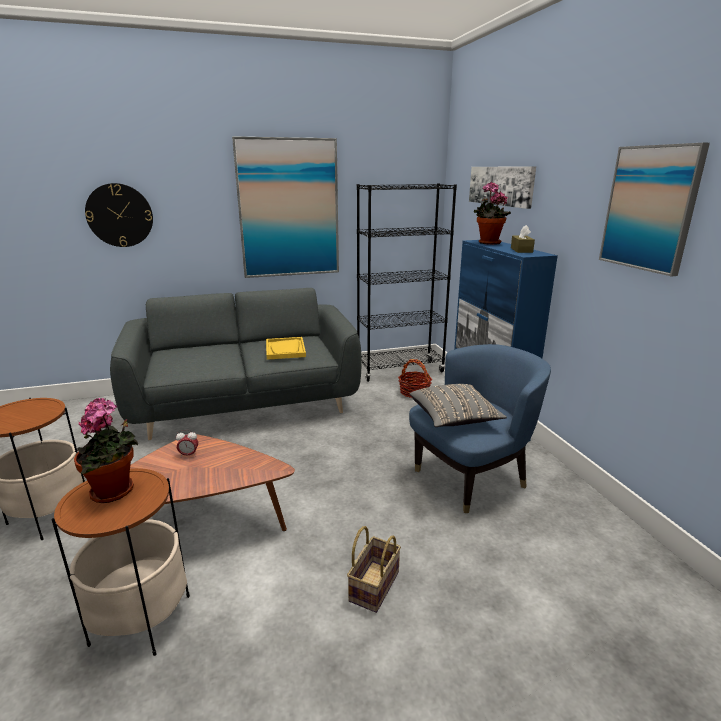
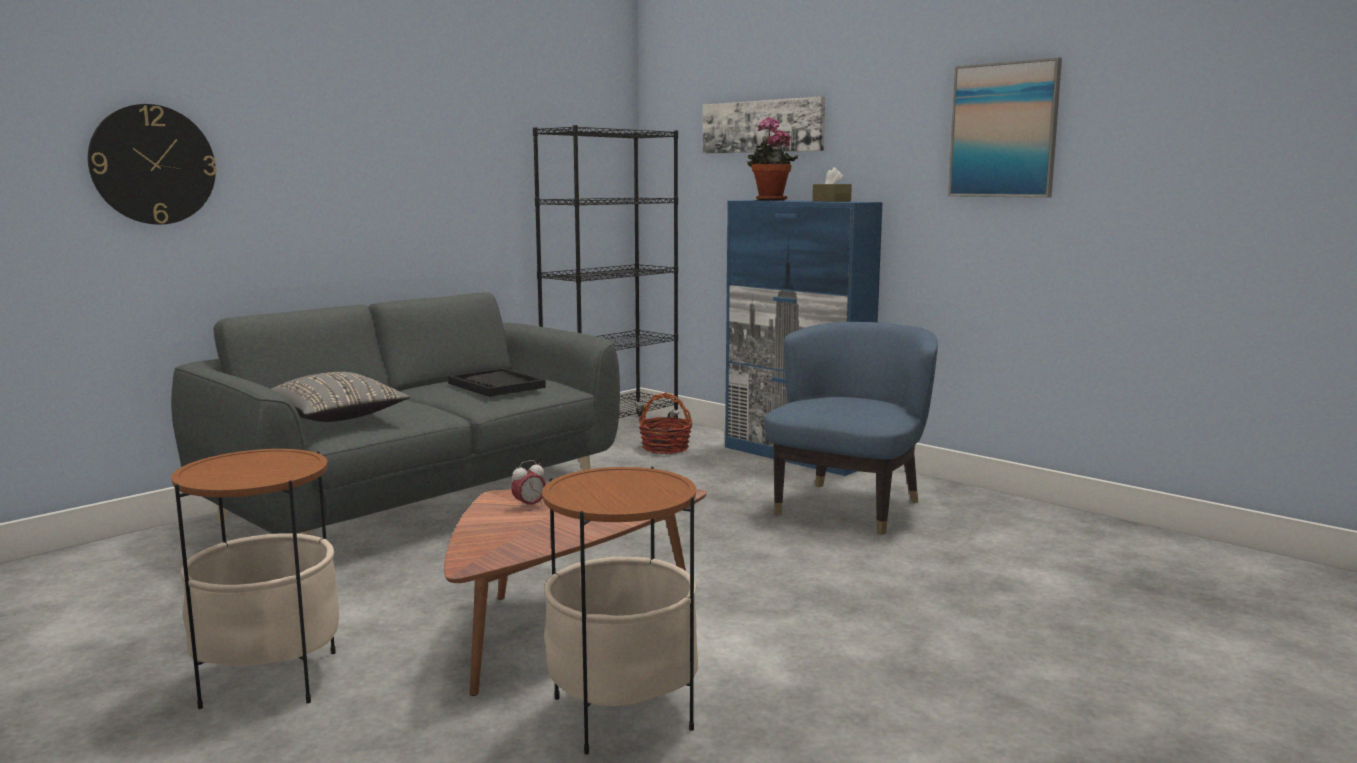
camera: 30 degrees left, 10 degrees down
potted plant [74,398,138,503] -> none
picture [232,136,339,278] -> none
yellow tray [266,337,306,360] -> black tray [448,368,546,397]
basket [347,526,401,613] -> none
grey pillow [410,384,507,427] -> grey pillow moved to [271,372,410,422]

